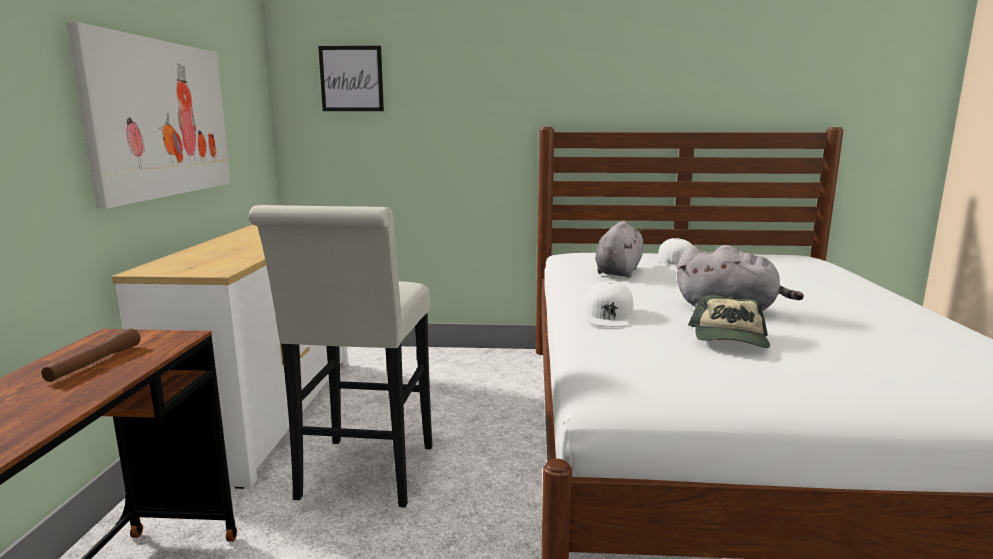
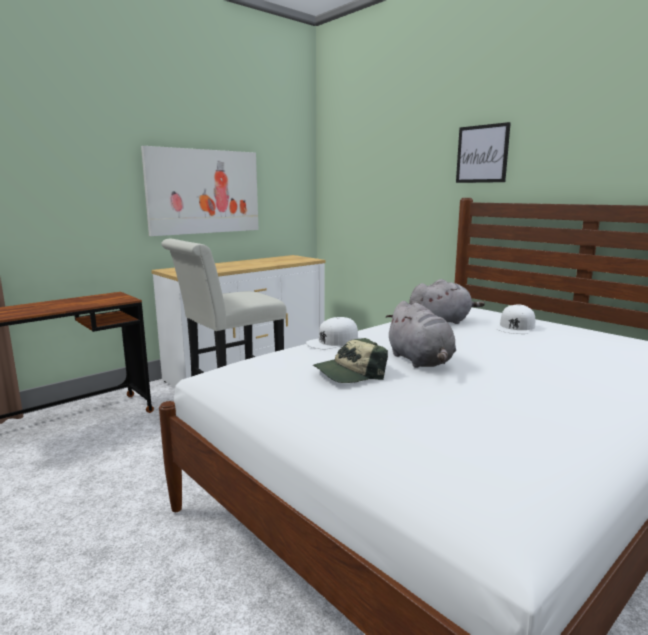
camera: 45 degrees right, 0 degrees up
brown flashlight [41,328,141,382] -> none
picture [318,46,384,111] -> picture moved to [456,122,511,183]

